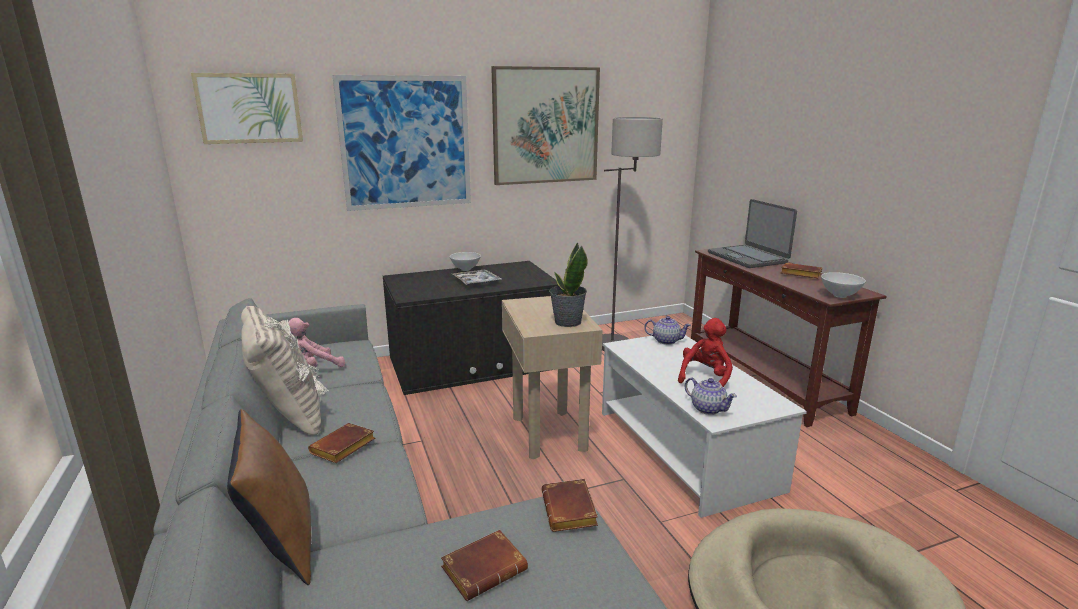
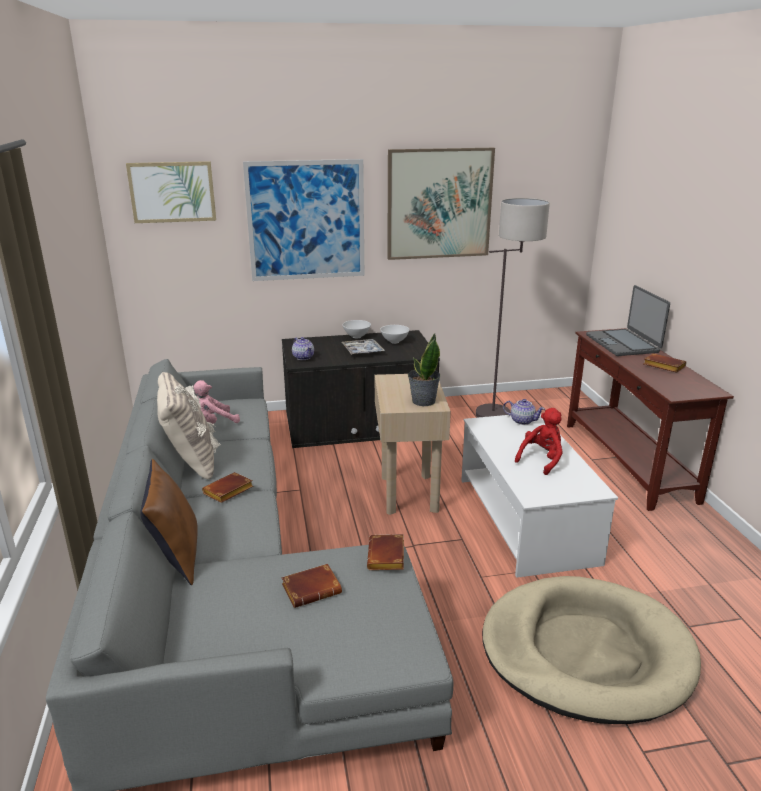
camera: 10 degrees right, 5 degrees up
teapot [685,377,737,415] -> teapot moved to [292,337,314,360]
white bowl [821,272,866,298] -> white bowl moved to [380,325,409,344]

